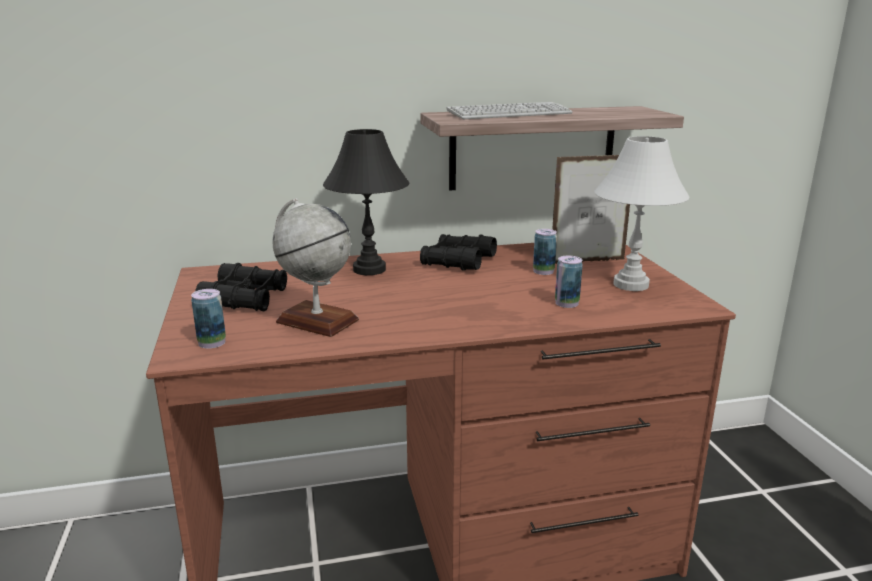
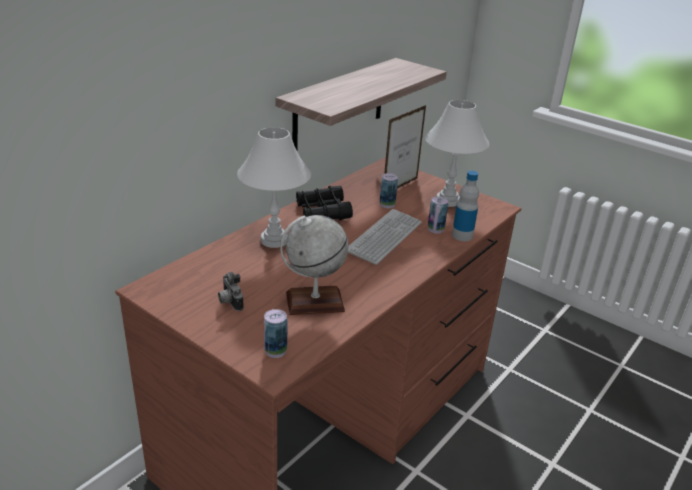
camera: 40 degrees left, 10 degrees up
black binoculars [195,263,287,311] -> camera [218,272,244,311]
black table lamp [323,129,409,275] -> white table lamp [237,127,311,248]
keyboard [446,102,572,119] -> keyboard moved to [348,209,422,265]
none -> bottle [452,171,479,241]

